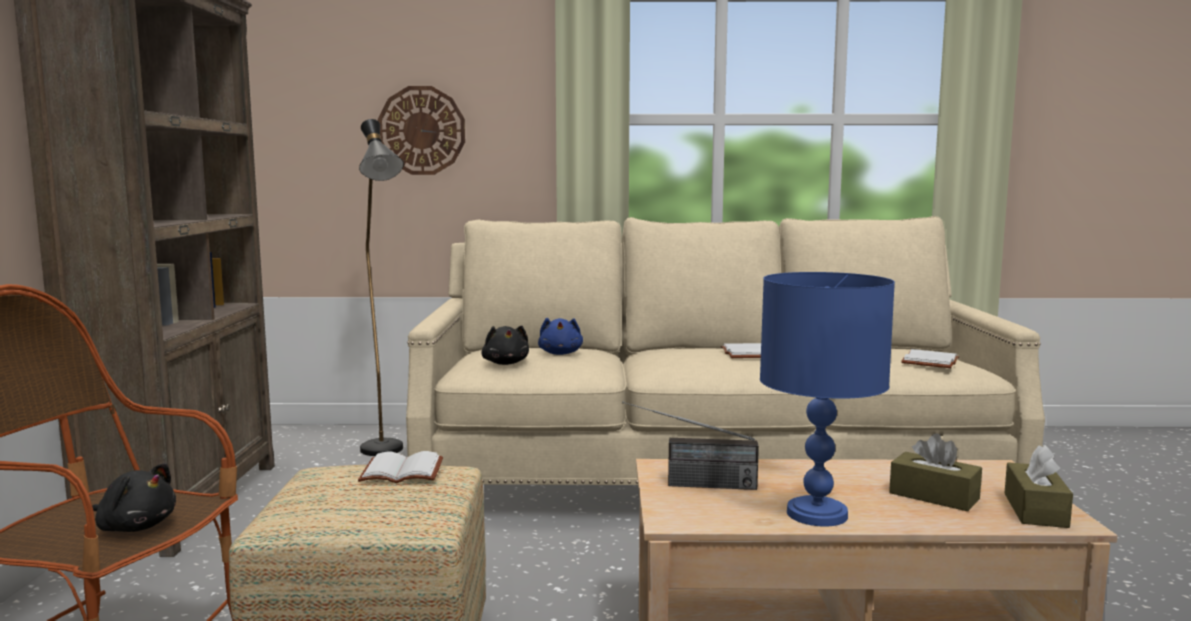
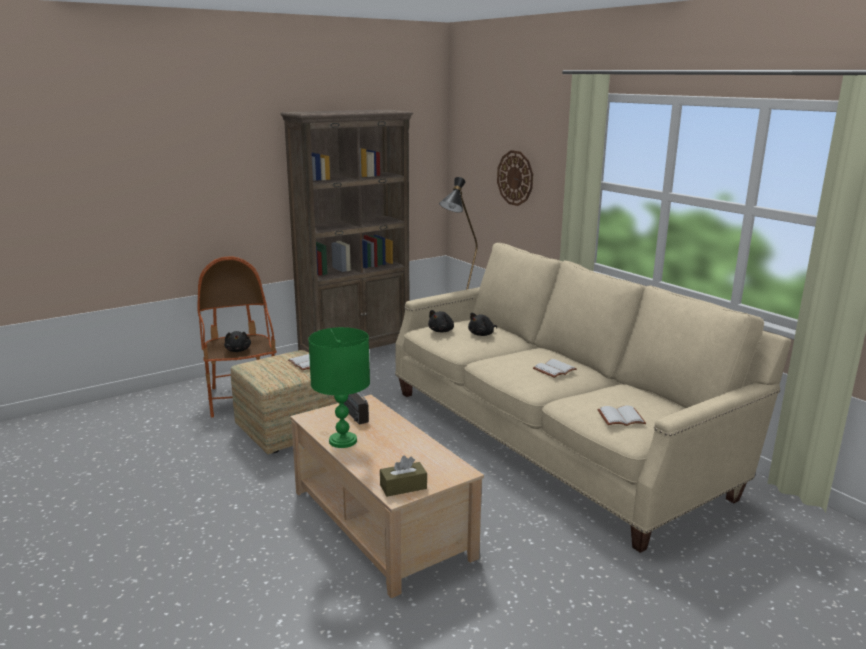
camera: 55 degrees right, 10 degrees up
blue plush toy [538,318,583,355] -> black plush toy [468,313,497,336]
blue table lamp [760,272,895,527] -> green table lamp [309,327,370,448]
brown tissue box [889,433,982,511] -> none

